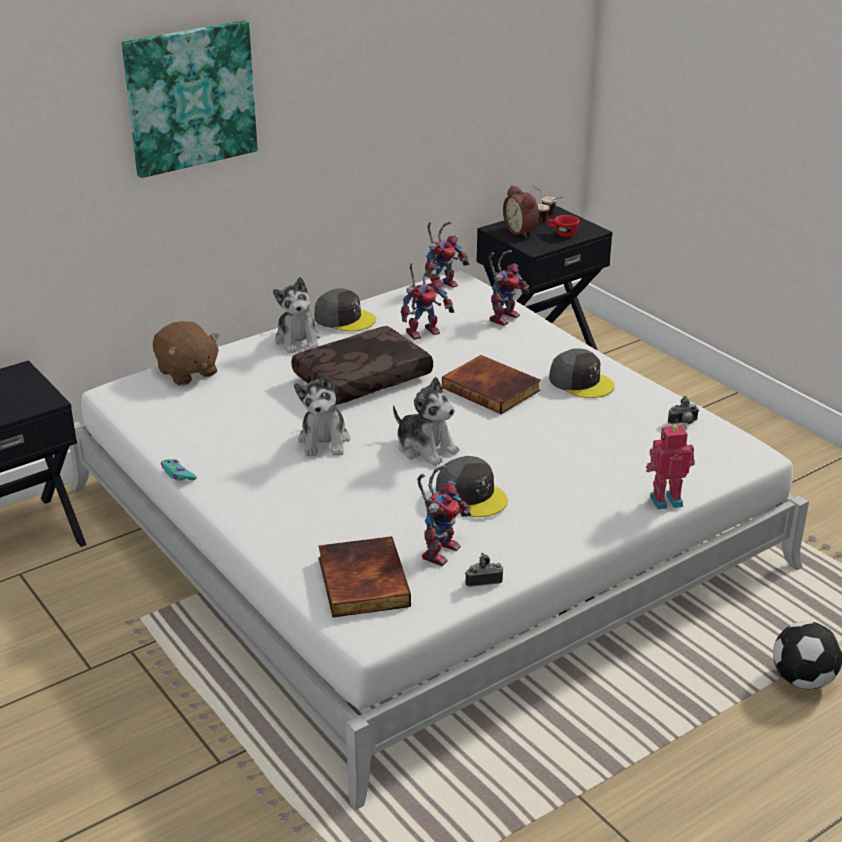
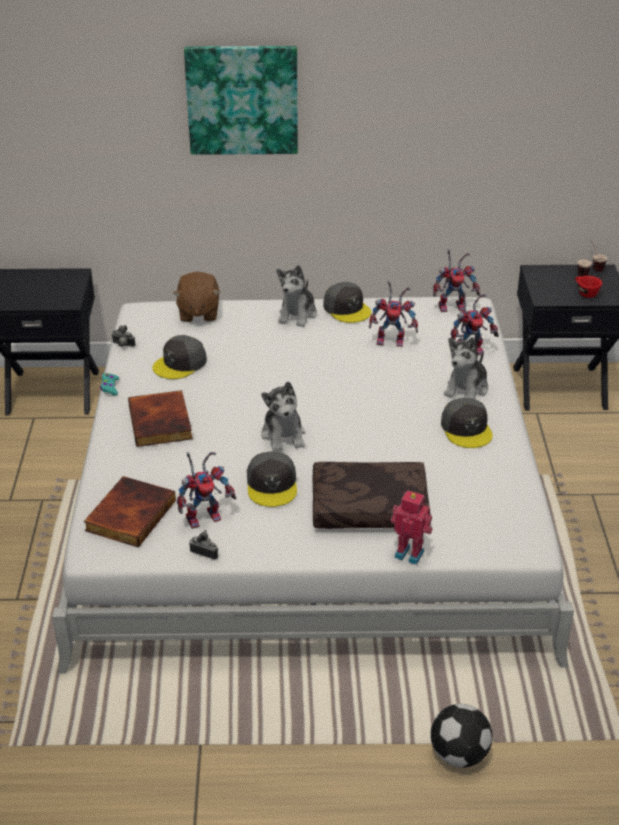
camera: 35 degrees right, 5 degrees up
brown pillow [291,326,433,405] -> brown pillow moved to [313,462,431,529]
plush toy [294,373,350,457] -> plush toy moved to [444,337,488,399]
book [442,355,541,414] -> book moved to [128,390,193,447]
alarm clock [503,185,539,238] -> none
camera [668,396,699,424] -> camera moved to [111,325,135,347]
none -> grey cap [153,335,207,379]

